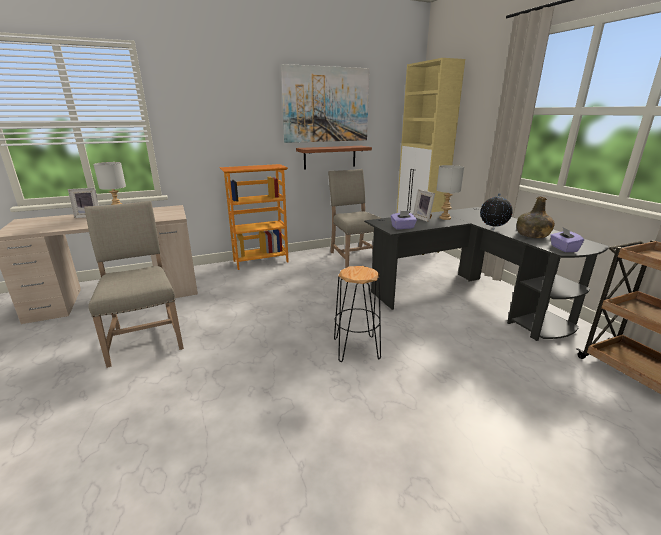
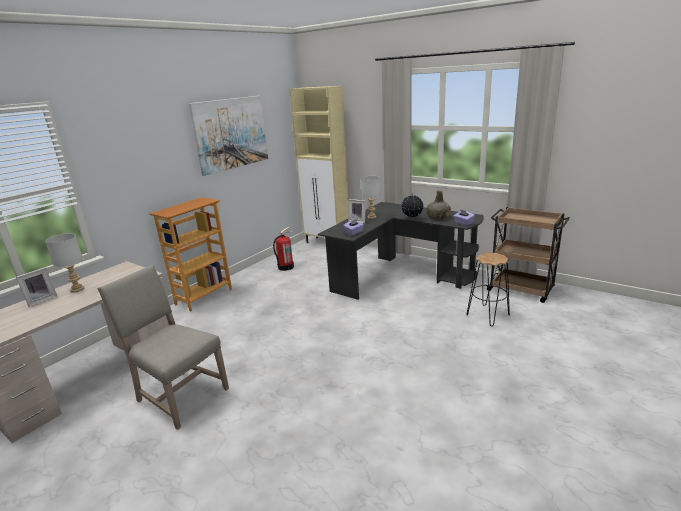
camera: 30 degrees left, 0 degrees up
shelf [296,146,372,169] -> none
beige chair [328,169,381,268] -> fire extinguisher [273,227,294,271]
black stool [334,266,381,362] -> black stool moved to [466,253,510,327]

